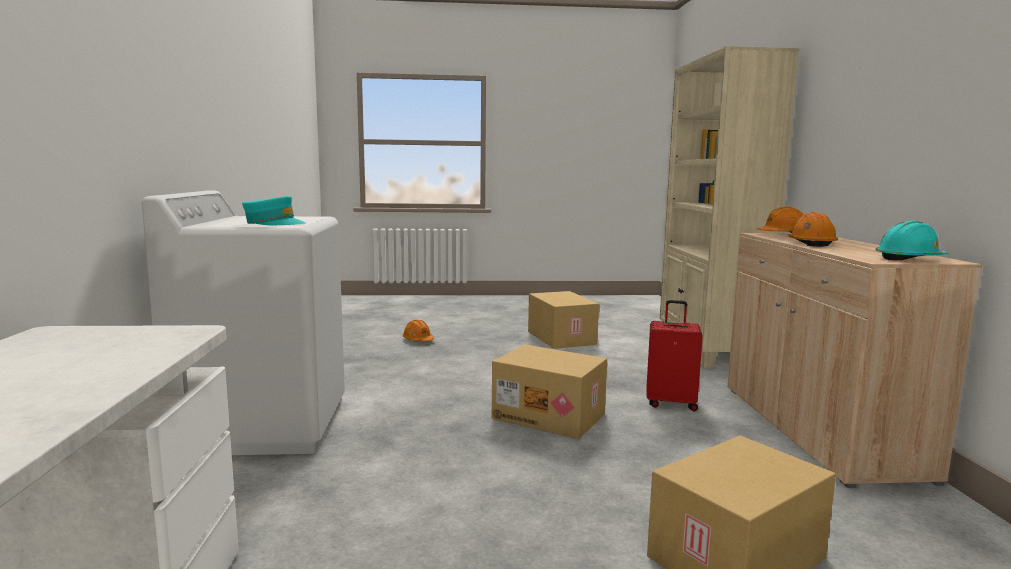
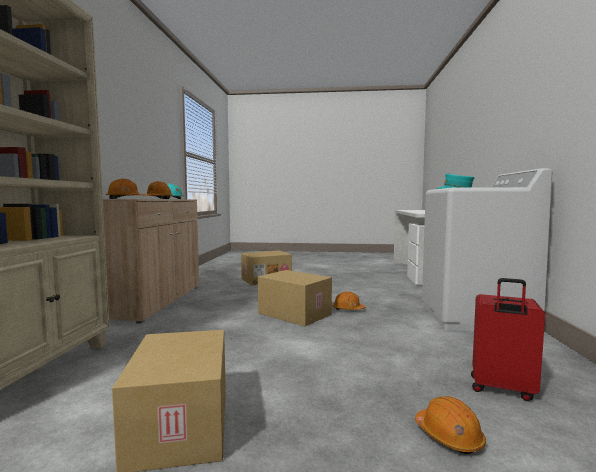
camera: 170 degrees left, 5 degrees down
red suitcase [646,300,703,411] -> red suitcase moved to [471,278,545,401]
none -> orange hard hat [333,291,365,310]

